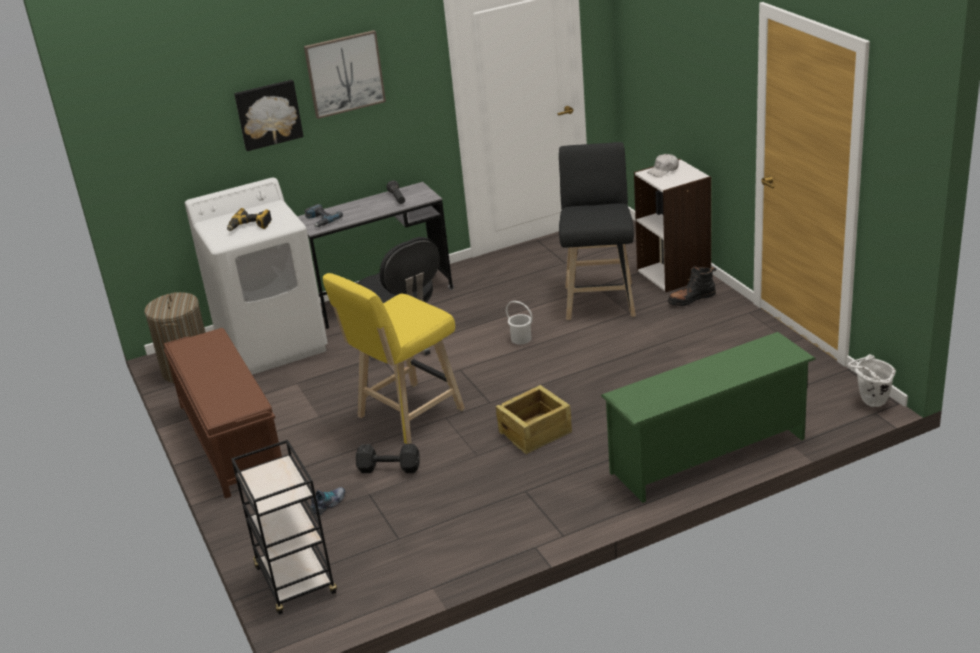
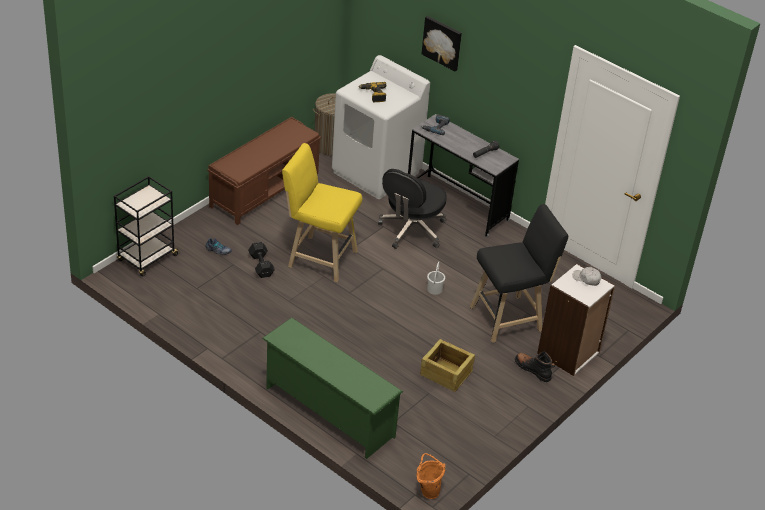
camera: 60 degrees right, 10 degrees up
picture [304,30,386,119] -> none
crate [496,385,572,455] -> crate moved to [419,339,475,392]
white bucket [848,354,896,407] -> orange bucket [416,453,445,499]

